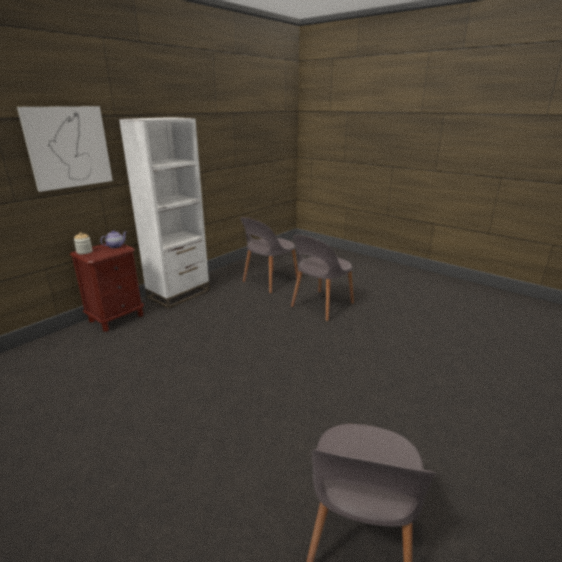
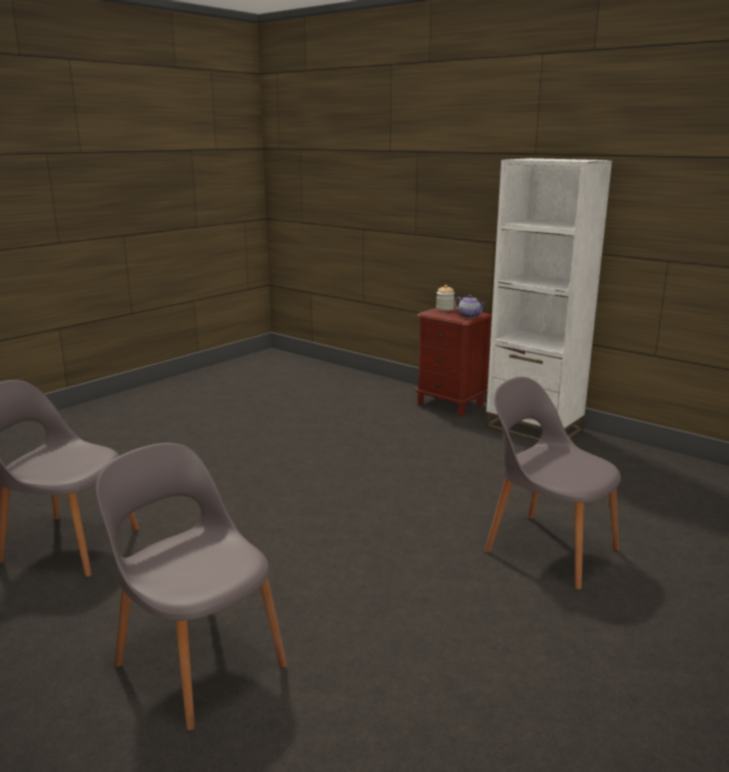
camera: 90 degrees right, 5 degrees down
picture [17,106,113,192] -> none
grey chair [241,217,298,293] -> grey chair moved to [95,443,287,731]

